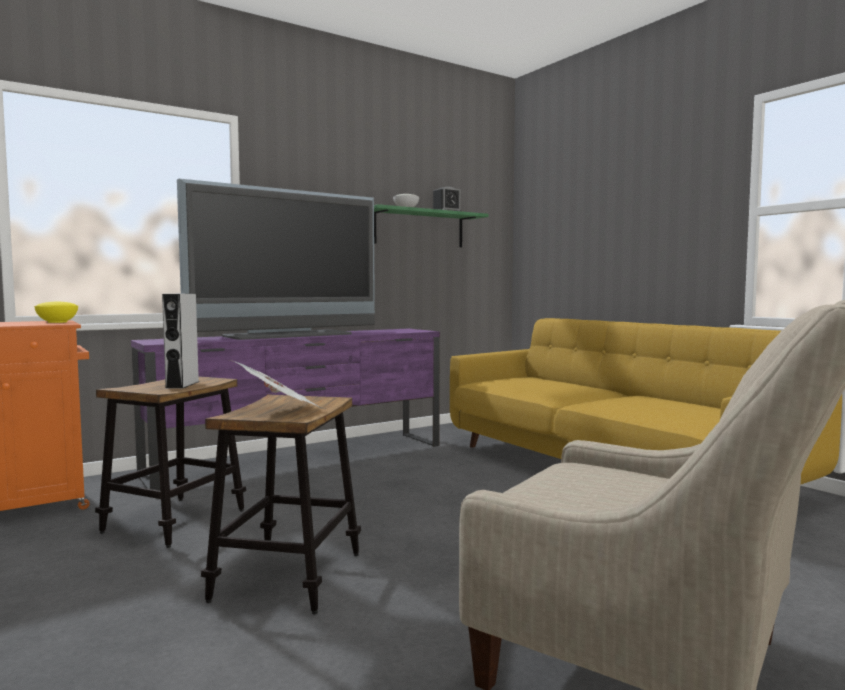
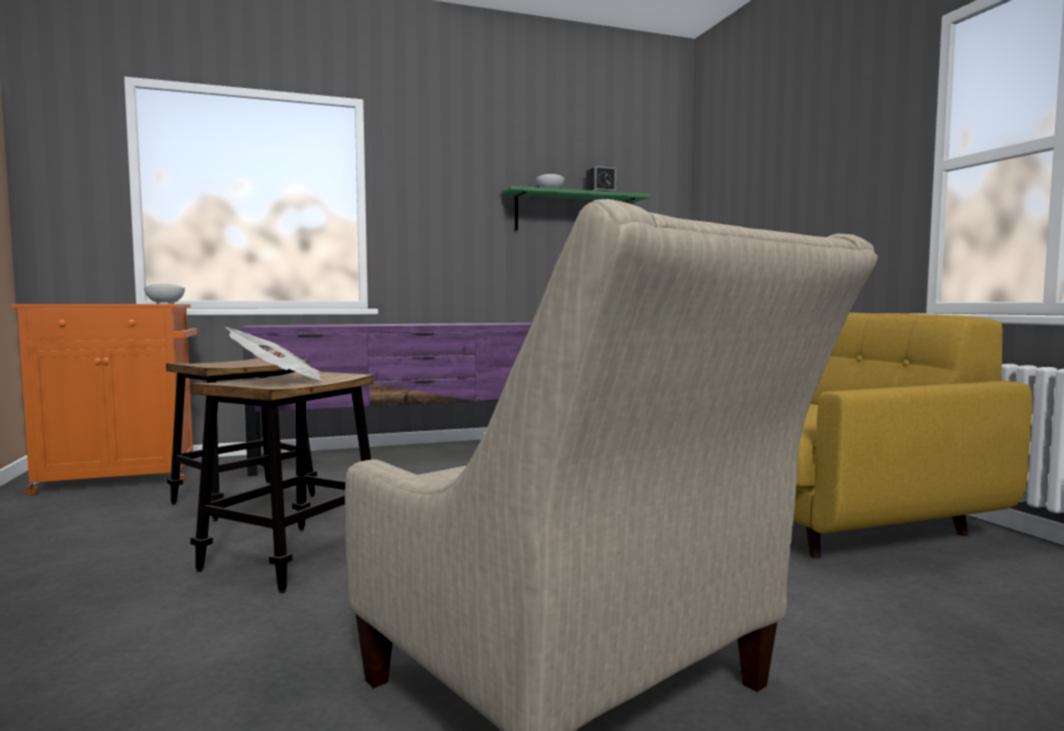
camera: 15 degrees right, 0 degrees up
yellow bowl [34,302,78,323] -> white bowl [144,284,185,304]
grey speaker [162,294,199,389] -> none
television [177,179,375,340] -> none

